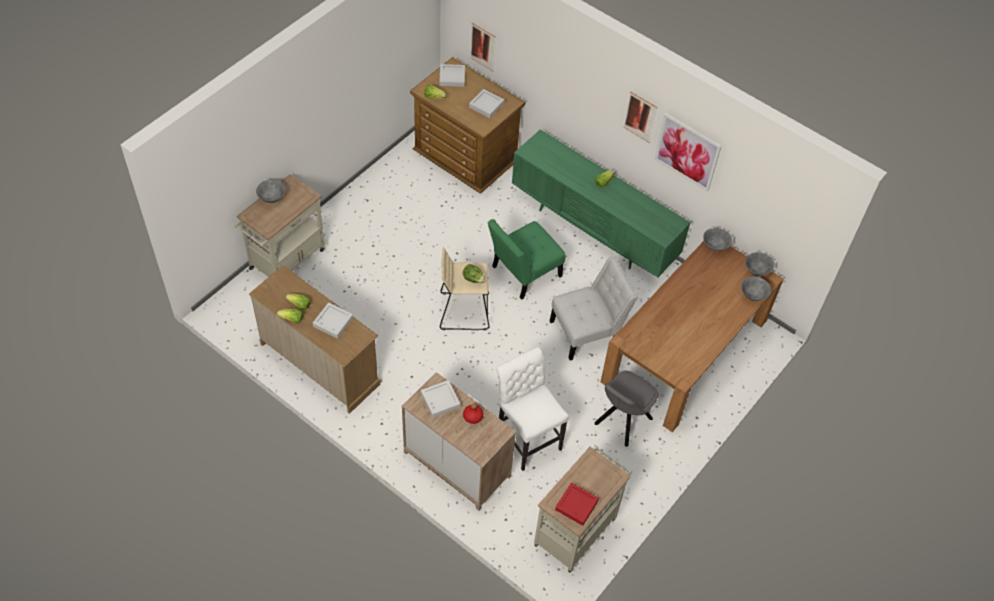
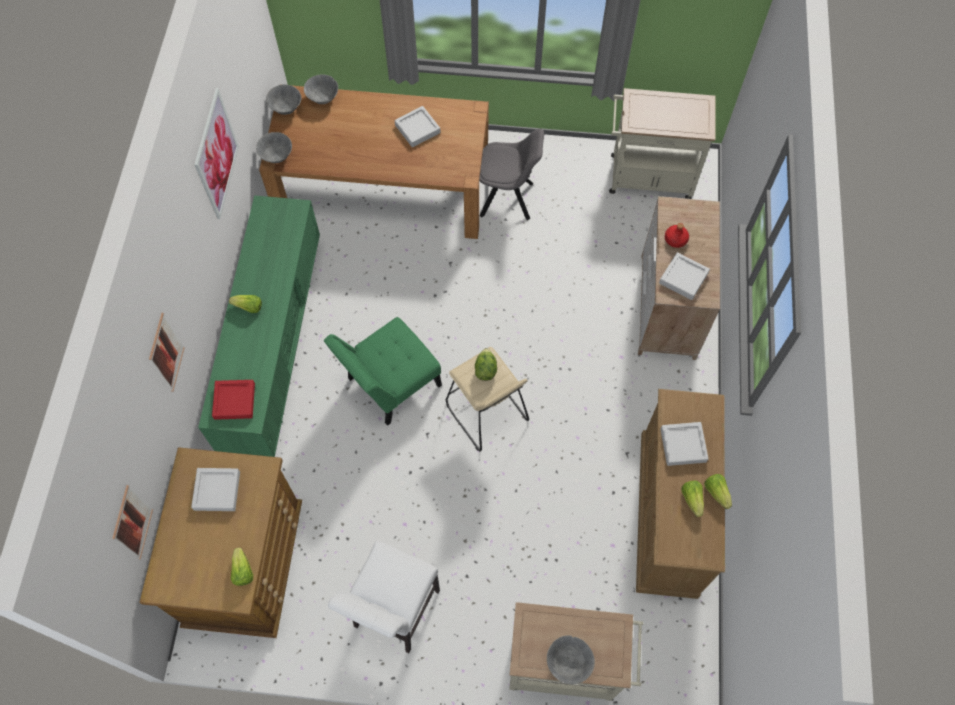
camera: 120 degrees left, 10 degrees up
grey tray [439,64,465,87] -> grey tray moved to [395,106,441,147]
green chair [487,219,566,300] -> green chair turned 120 degrees clockwise [324,317,442,426]
white stool [497,347,569,471] -> white stool moved to [328,541,440,653]
white chair [550,256,638,360] -> none
red tray [555,483,599,526] -> red tray moved to [212,380,255,420]
picture [624,91,658,143] -> picture moved to [149,313,185,392]

